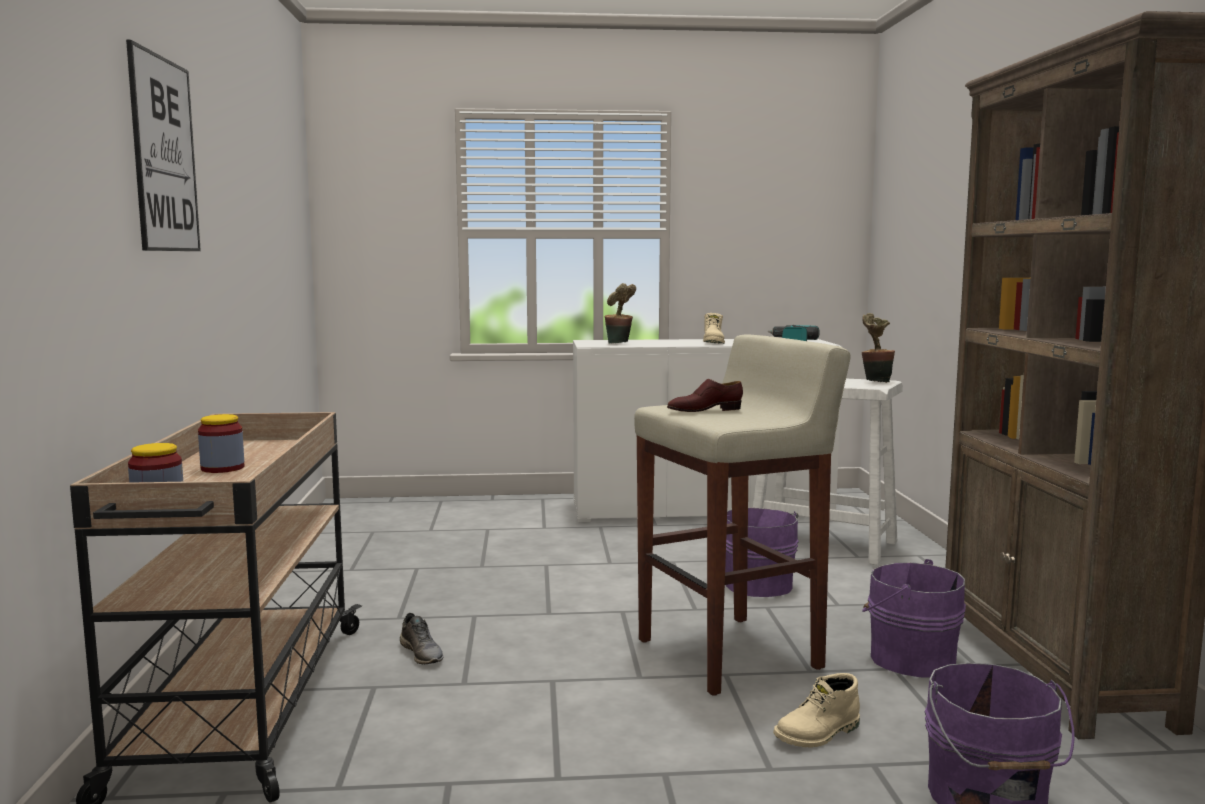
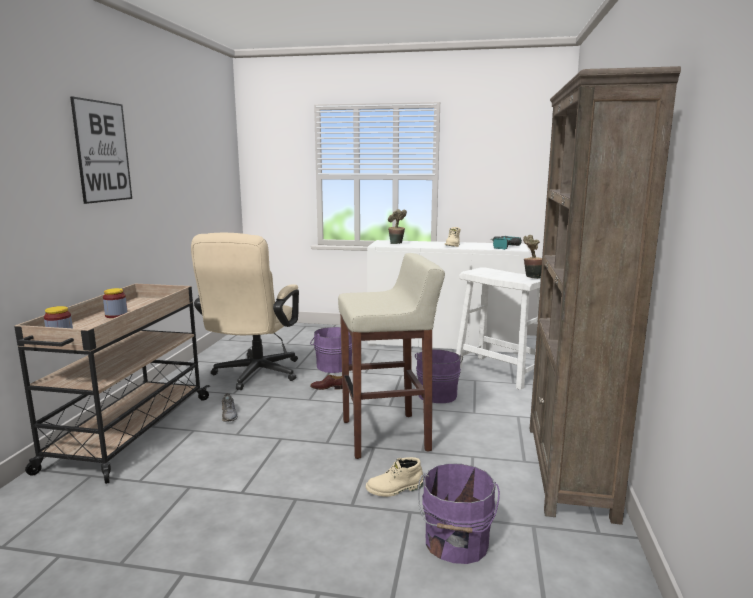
camera: 15 degrees right, 5 degrees up
brown shoe [667,379,743,412] -> brown shoe moved to [310,375,342,390]
purple bucket [862,559,966,677] -> purple bucket moved to [310,327,352,373]
none -> beige office chair [191,233,299,390]

